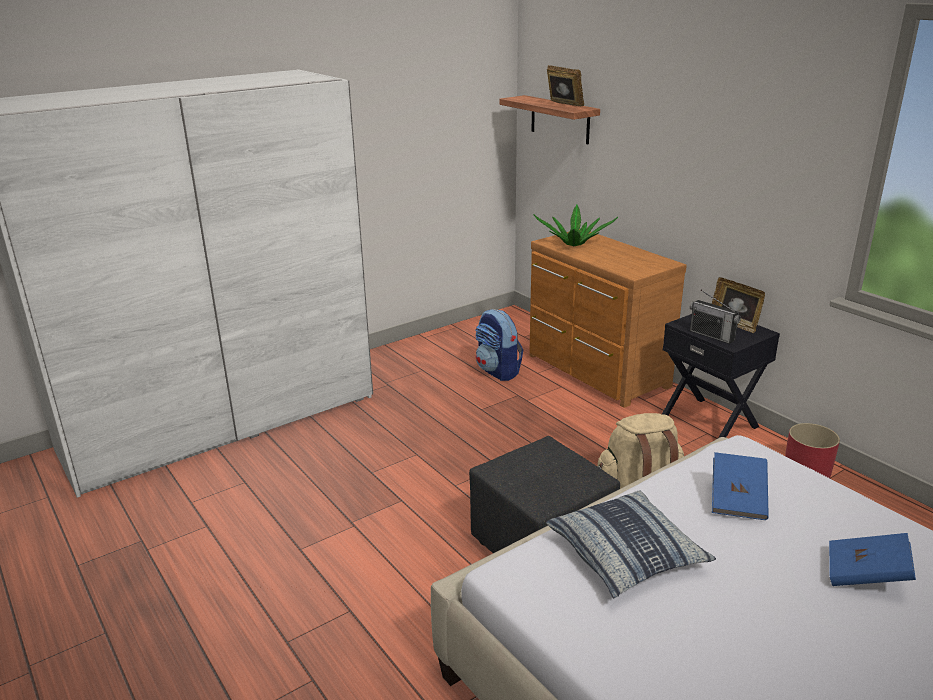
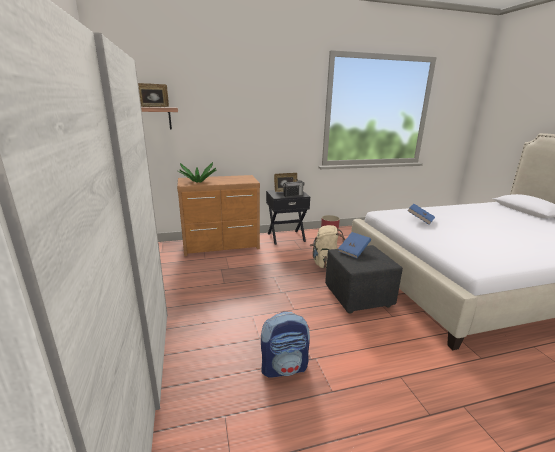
camera: 70 degrees left, 5 degrees down
backpack [475,309,523,381] -> backpack moved to [261,312,310,378]
pillow [546,491,716,598] -> none
blue book [829,533,916,586] -> blue book moved to [338,232,371,258]

